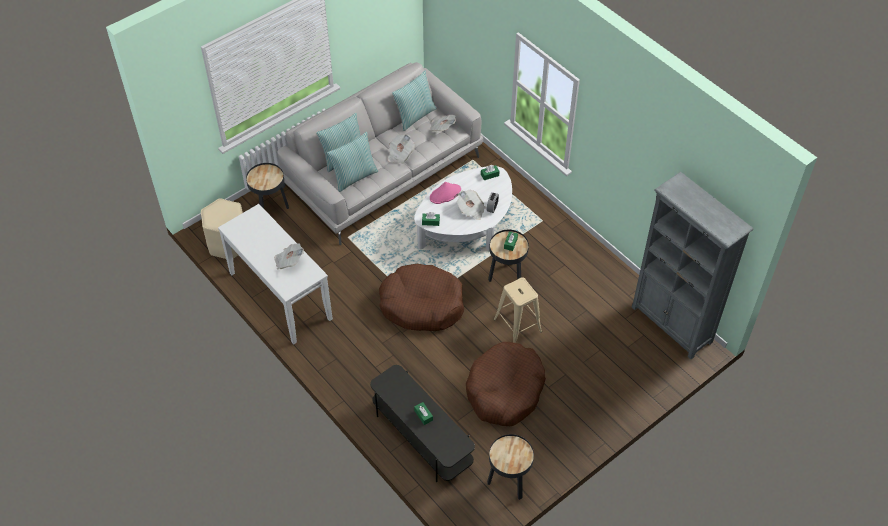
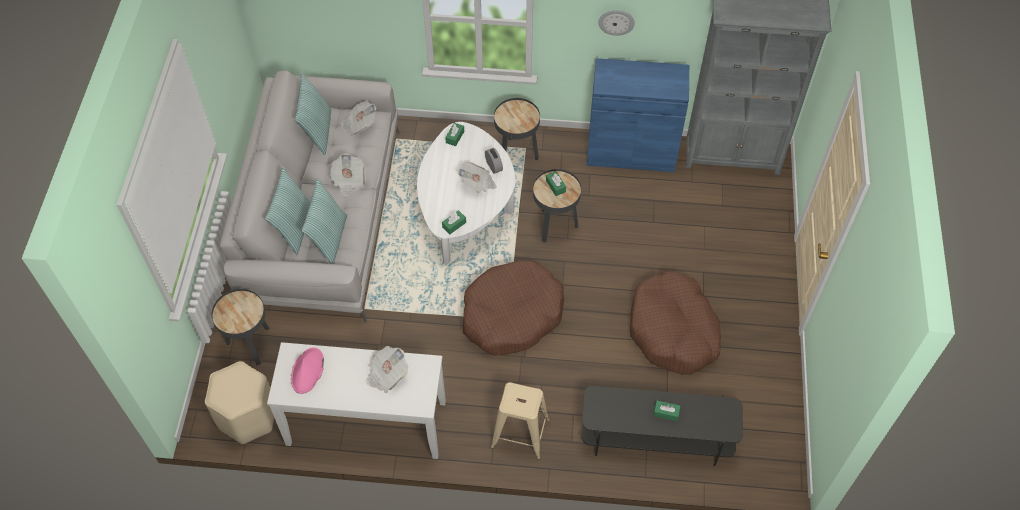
camera: 45 degrees left, 5 degrees up
pink hat [430,182,461,204] -> pink hat moved to [291,347,324,394]
black side table [487,434,534,500] -> black side table moved to [494,98,540,160]
beige stool [494,277,542,343] -> beige stool moved to [491,382,550,460]
none -> blue cabinet [587,58,689,172]
none -> wall clock [598,10,635,36]

